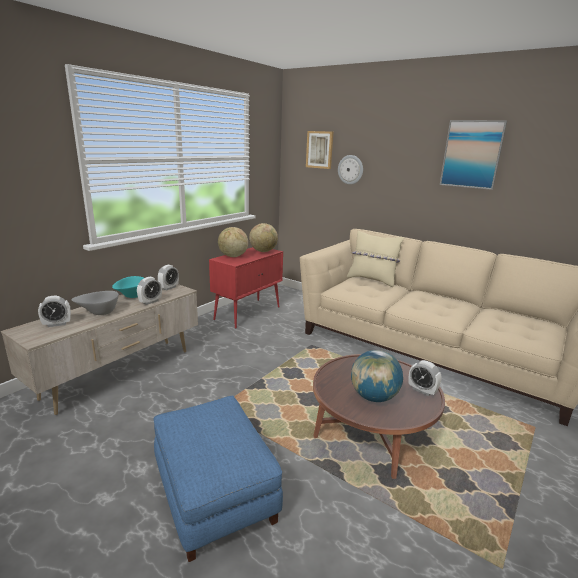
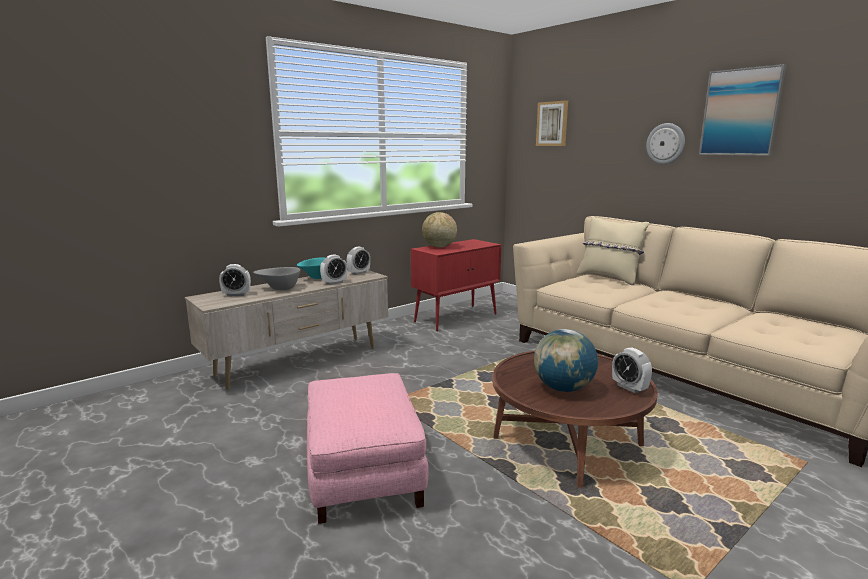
camera: 15 degrees right, 5 degrees down
blue ottoman [154,396,283,562] -> pink ottoman [307,373,429,524]
globe [249,223,278,252] -> none
wall clock [338,155,363,185] -> wall clock moved to [646,123,685,164]

